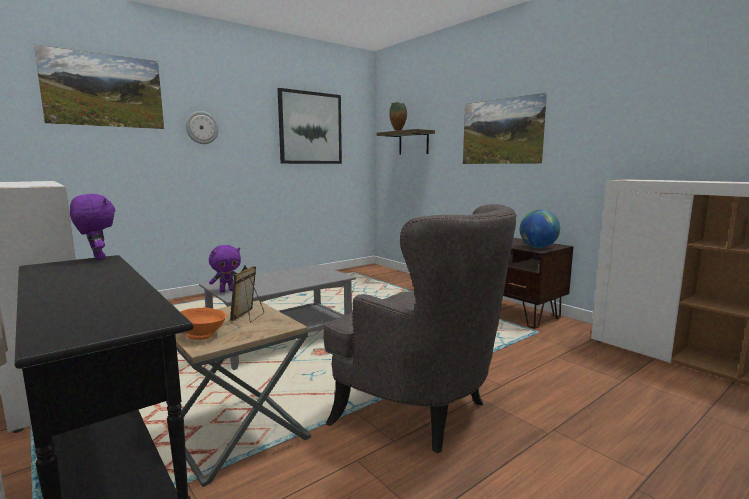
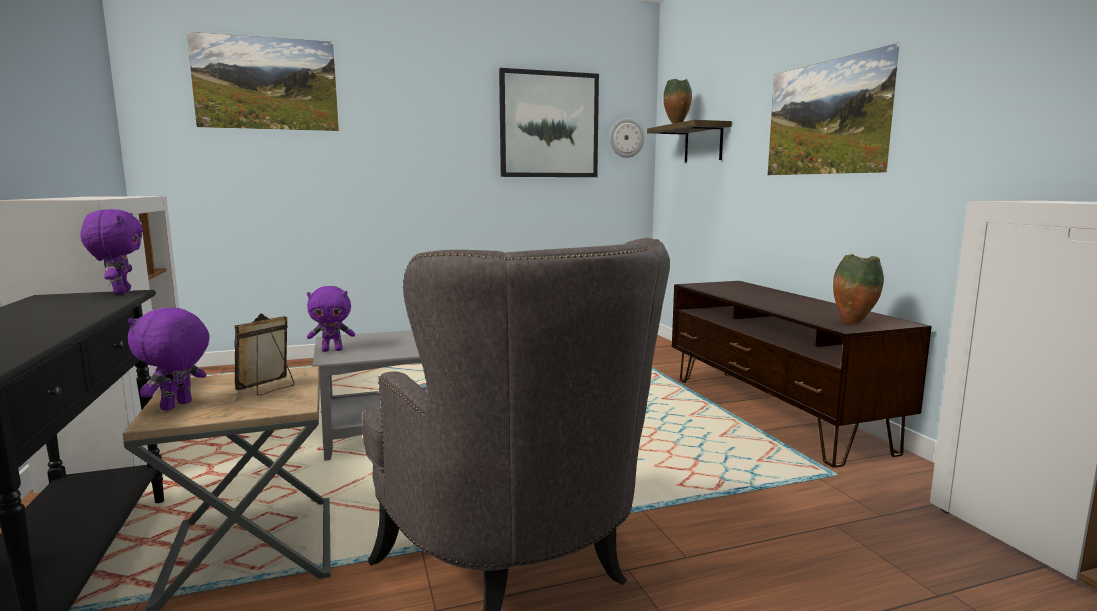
camera: 20 degrees right, 0 degrees up
orange bowl [180,308,226,340] -> purple plush toy [128,308,210,411]
wall clock [186,111,219,144] -> wall clock moved to [609,118,644,158]
globe [520,210,560,248] -> vase [833,254,884,324]

